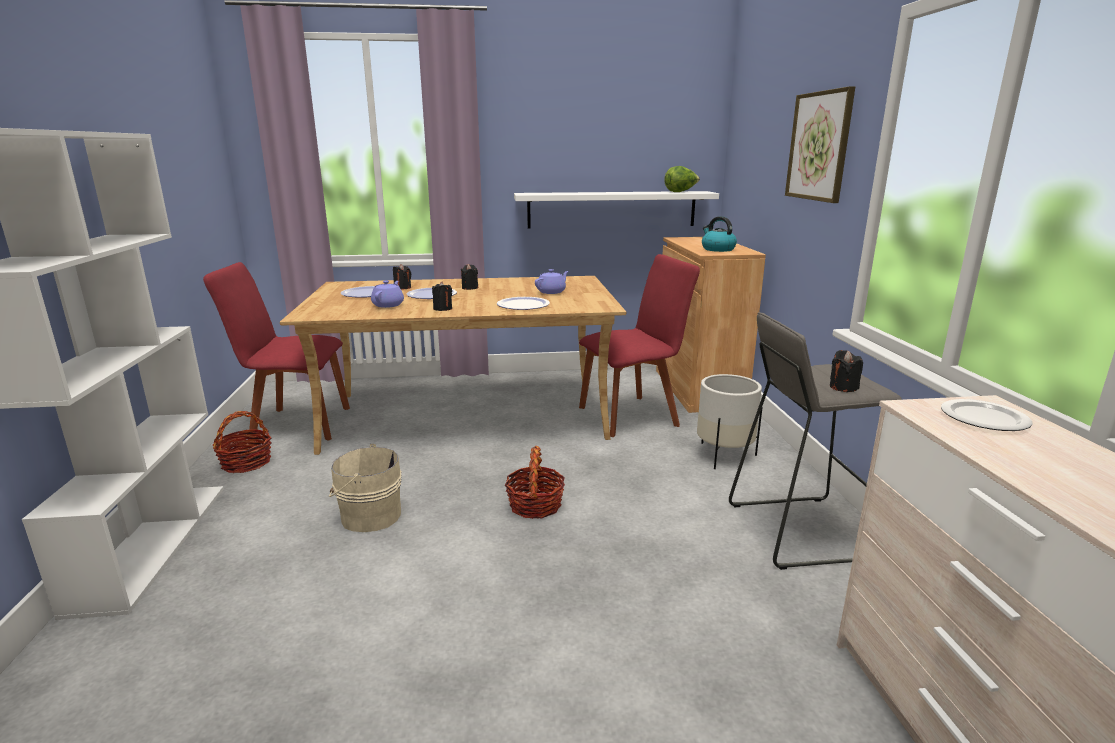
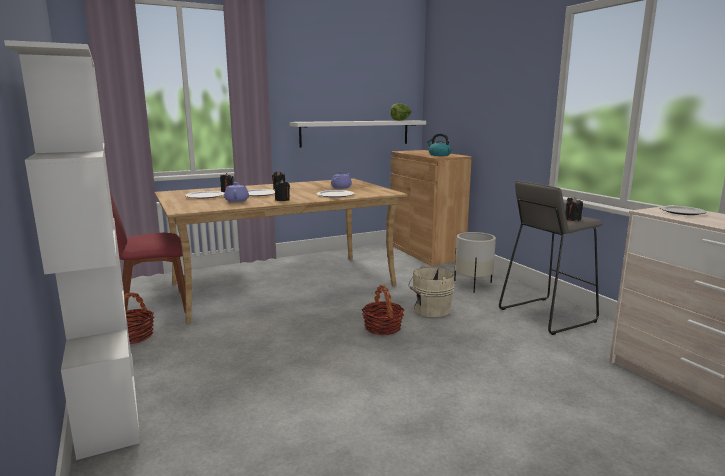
camera: 20 degrees left, 5 degrees down
beige bucket [329,443,401,532] -> beige bucket moved to [408,265,454,317]
red chair [579,254,700,437] -> none
picture [785,86,855,203] -> none

